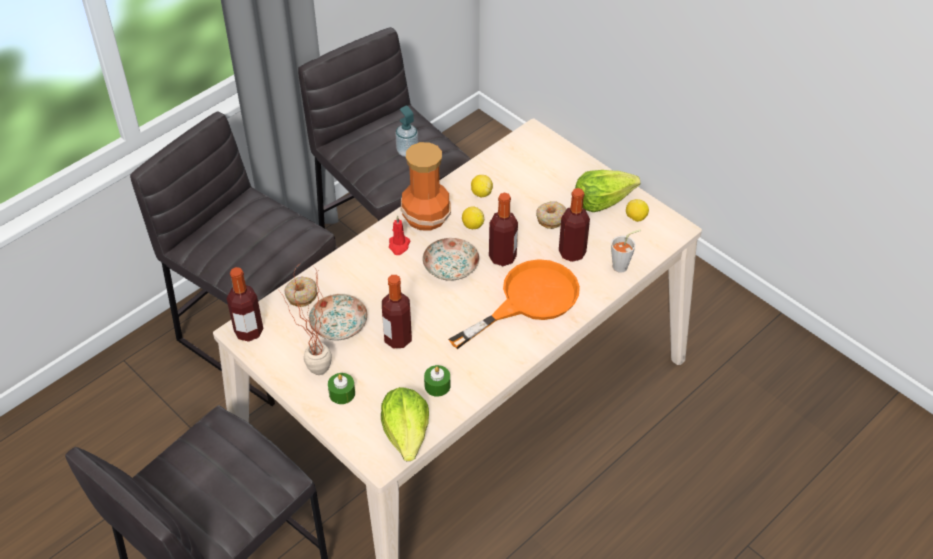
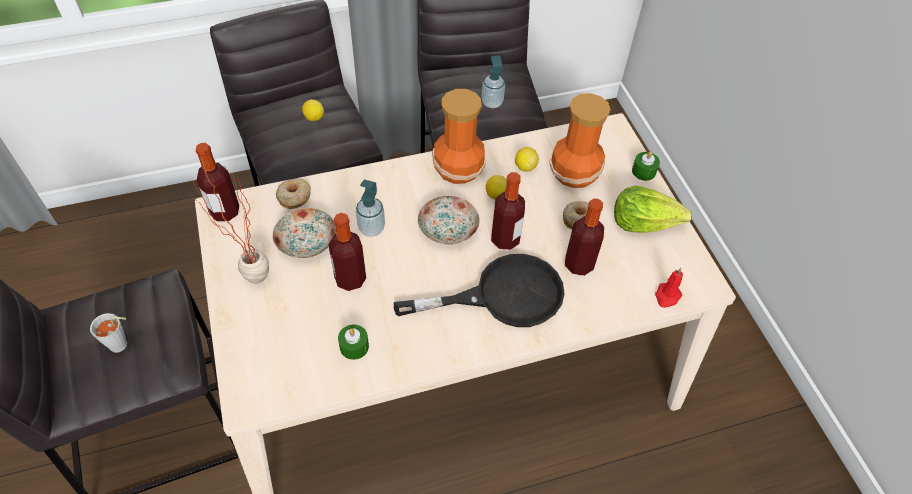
camera: 25 degrees right, 5 degrees up
green candle [328,373,355,404] -> green candle moved to [632,151,660,181]
lettuce [381,387,429,461] -> none
red candle [389,216,410,255] -> red candle moved to [655,268,683,308]
orange frying pan [448,259,580,349] -> black frying pan [394,254,565,327]
grey cup [611,229,641,273] -> grey cup moved to [90,313,127,353]
lemon [626,199,649,222] -> lemon moved to [302,99,324,121]
none -> soap dispenser [356,180,385,237]
none -> vase [550,93,611,188]

